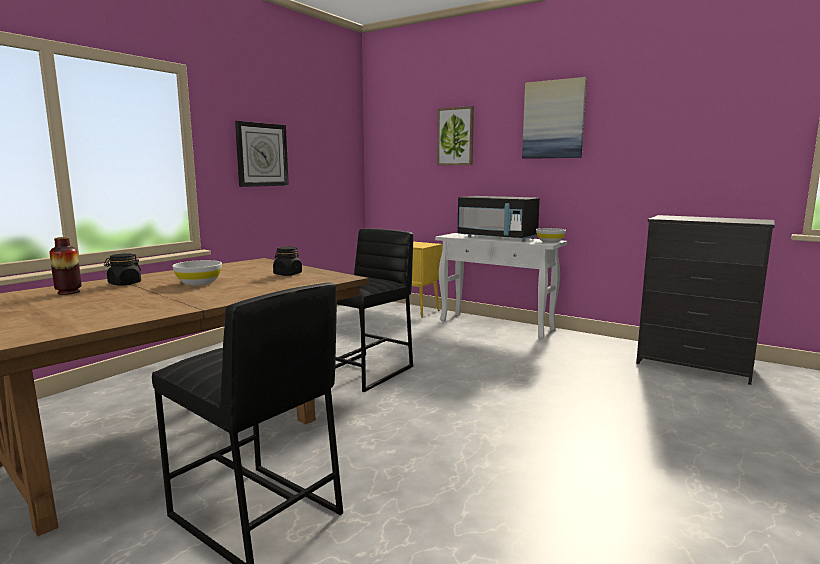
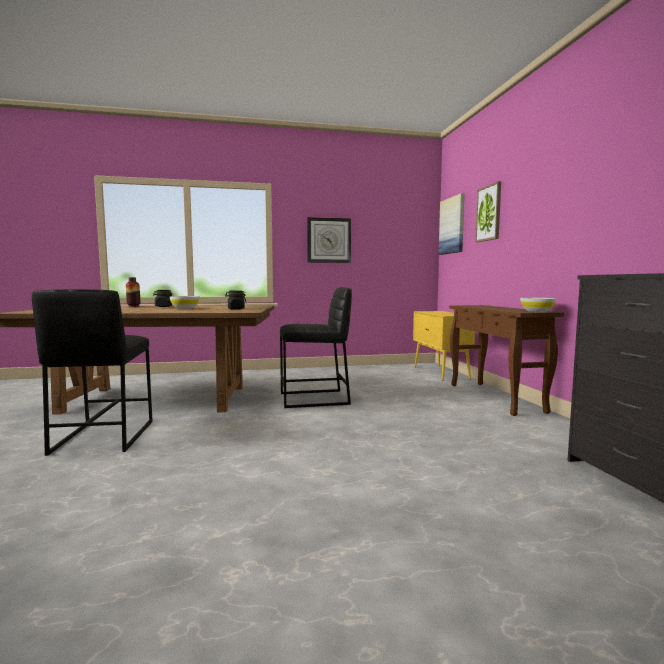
camera: 45 degrees right, 5 degrees down
white console table [435,233,567,339] -> brown console table [449,305,564,416]
black microwave [458,196,540,241] -> none
picture [522,77,587,159] -> picture moved to [439,193,465,255]

